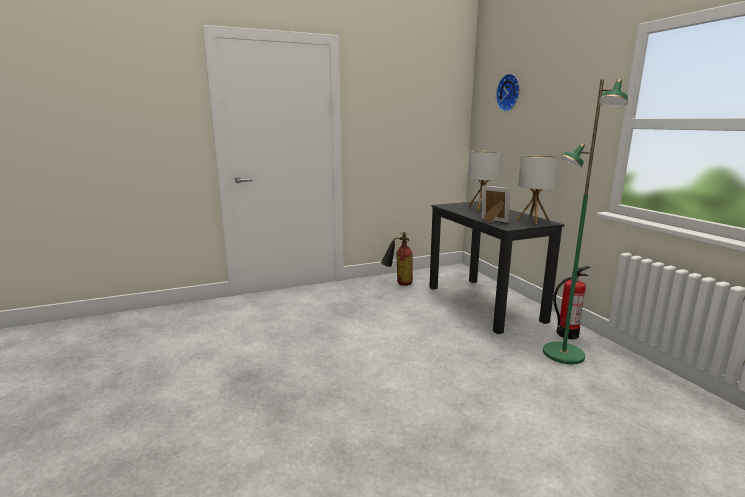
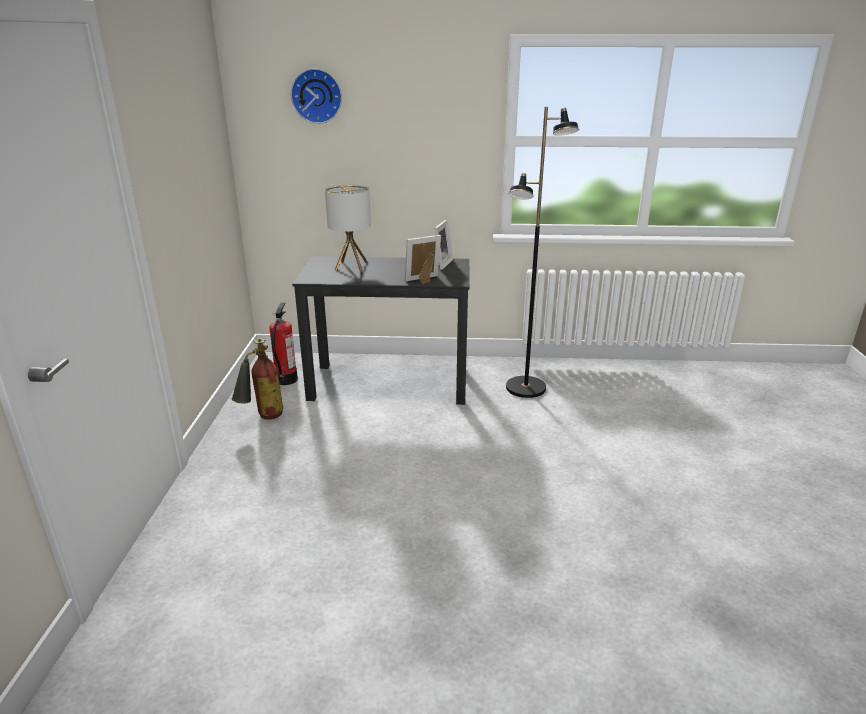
camera: 65 degrees left, 10 degrees up
table lamp [517,155,560,224] -> picture frame [434,219,453,270]
green floor lamp [543,79,628,364] -> black floor lamp [506,107,579,398]
fire extinguisher [553,266,591,339] -> fire extinguisher moved to [269,302,298,385]

